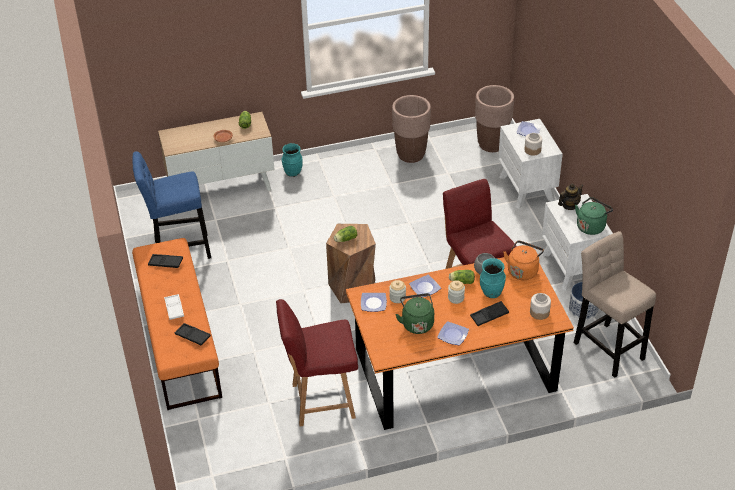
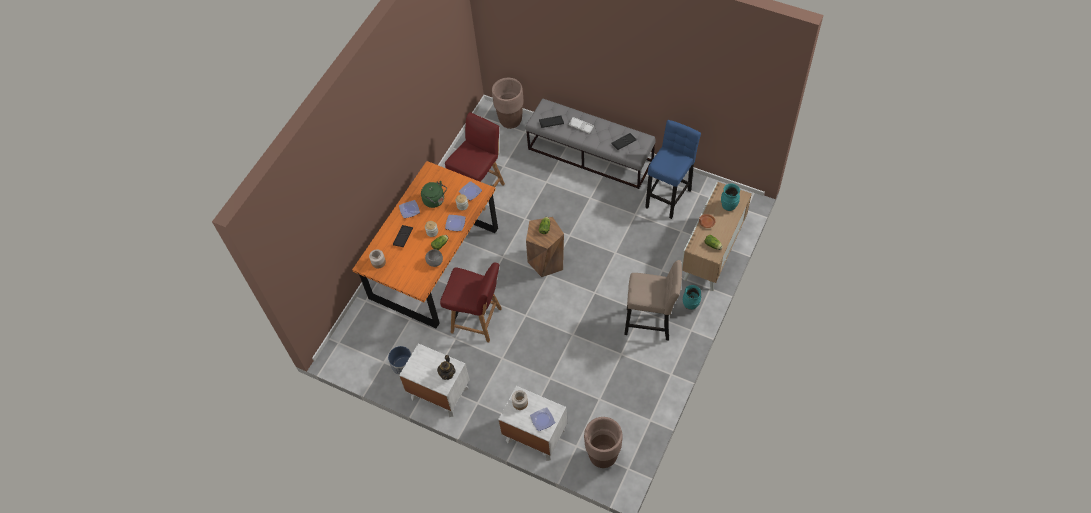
camera: 135 degrees right, 15 degrees up
orange bench [132,238,222,410] -> grey bench [526,99,656,189]
brown planter [392,95,431,163] -> brown planter moved to [492,78,524,129]
turquoise vase [480,258,506,298] -> turquoise vase moved to [721,183,740,211]
orange kettle [503,240,544,280] -> none
beige stool [574,231,656,378] -> beige stool moved to [624,260,682,340]
green kettle [575,197,613,235] -> none

